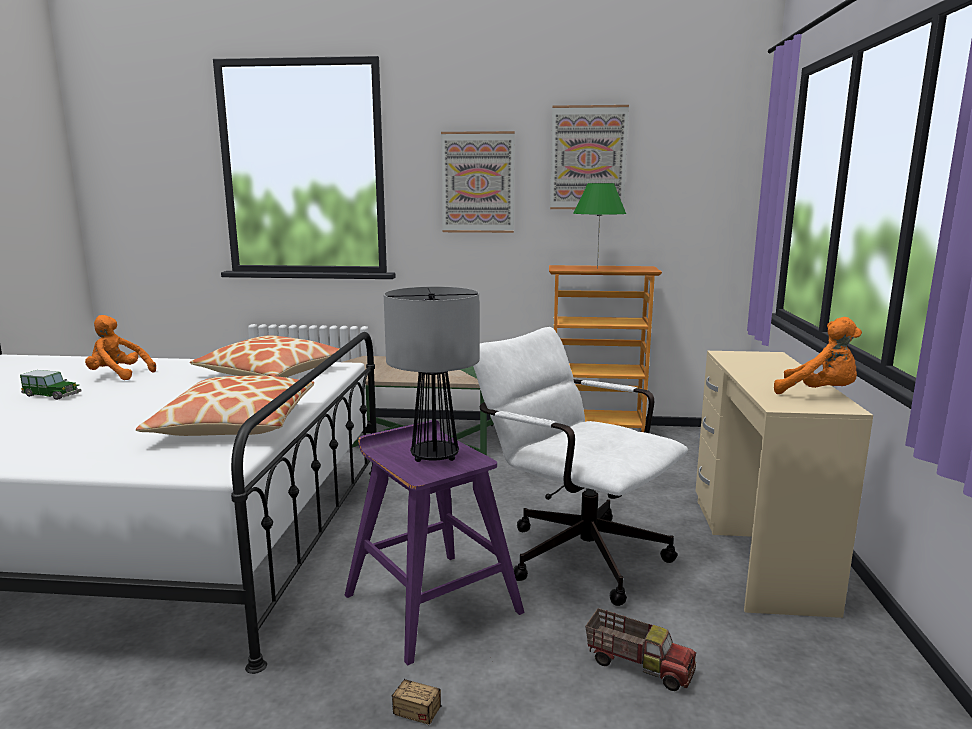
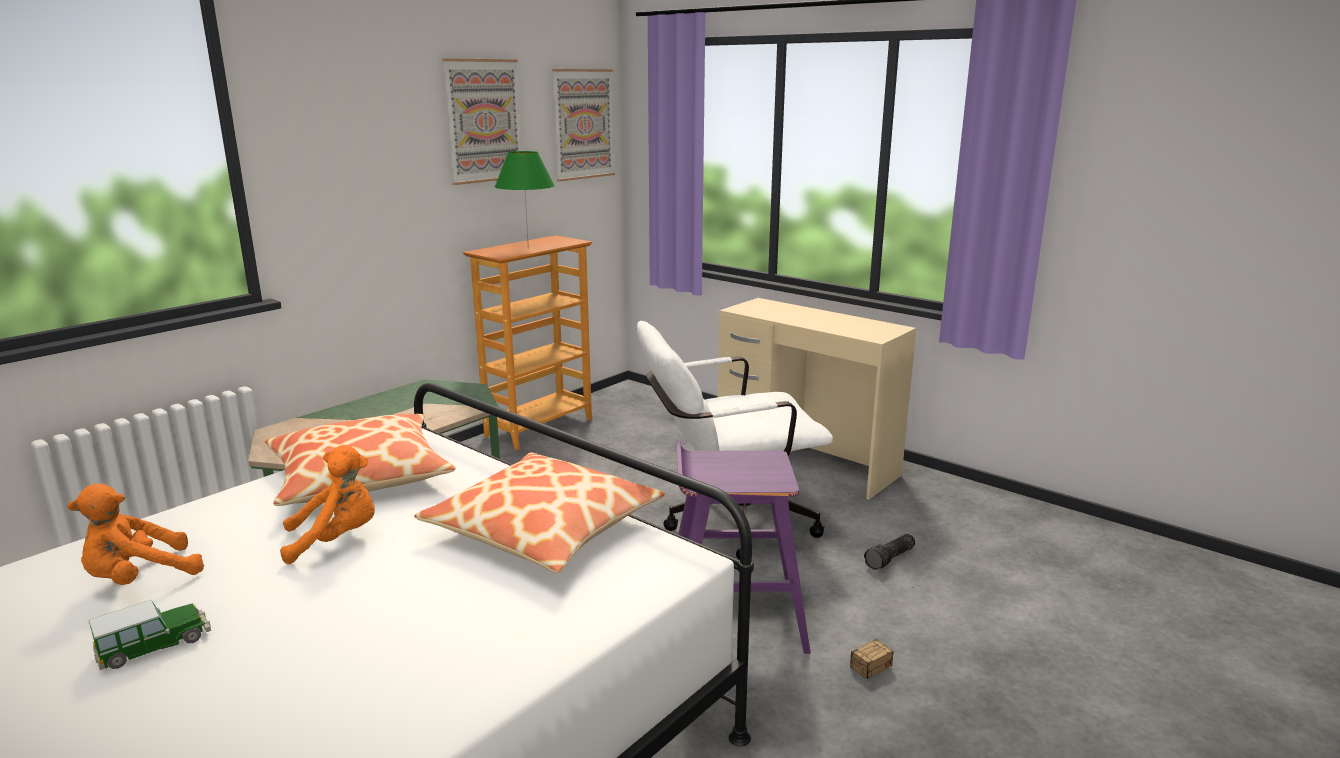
camera: 55 degrees left, 5 degrees up
table lamp [384,286,480,462] -> none
picture [441,131,515,233] -> picture moved to [552,69,615,182]
toy truck [585,608,697,691] -> flashlight [864,534,915,570]
orange plush toy [774,317,862,394] -> orange plush toy moved to [280,445,375,564]

